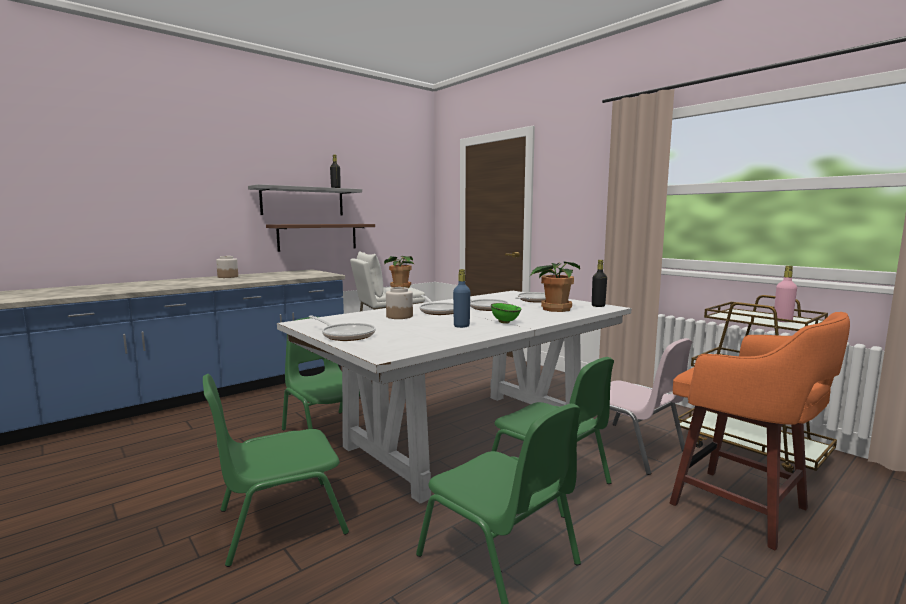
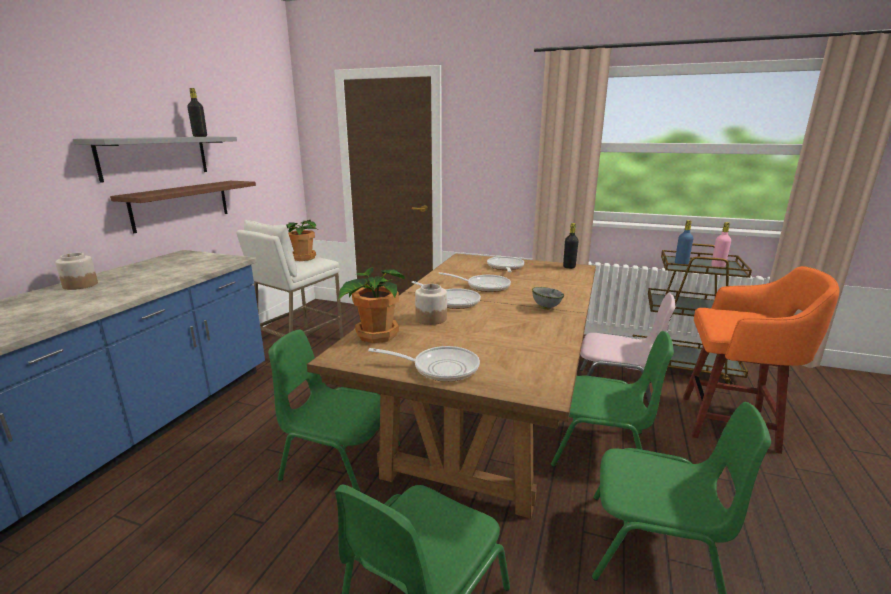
camera: 30 degrees left, 10 degrees up
white dining table [277,291,632,504] -> brown dining table [307,253,596,518]
blue bottle [453,269,470,328] -> blue bottle moved to [675,220,693,264]
green bowl [491,303,521,324] -> grey bowl [532,287,564,310]
potted plant [530,261,580,312] -> potted plant moved to [338,267,405,343]

